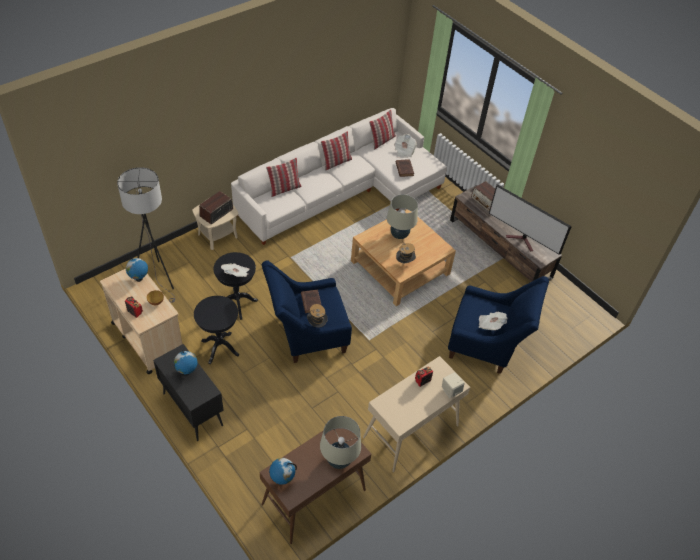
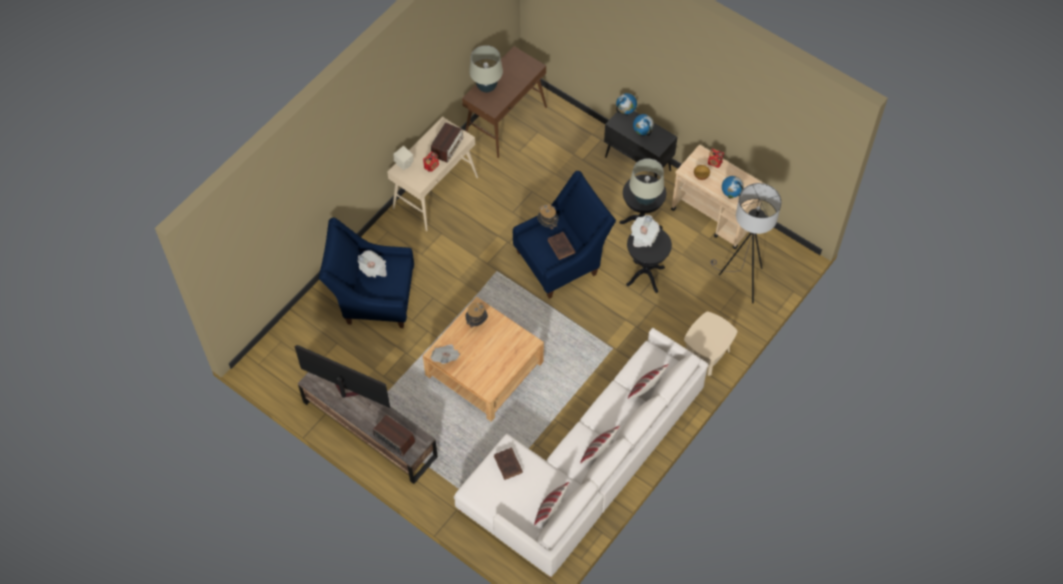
camera: 170 degrees right, 10 degrees up
radio [199,191,233,224] -> radio moved to [431,123,463,163]
globe [269,458,297,485] -> globe moved to [616,93,637,116]
beige table lamp [387,194,418,239] -> beige table lamp moved to [629,158,664,205]
newspaper [394,134,417,158] -> newspaper moved to [431,344,460,364]

